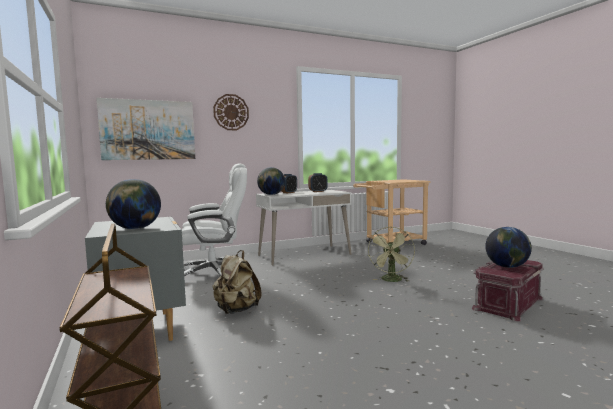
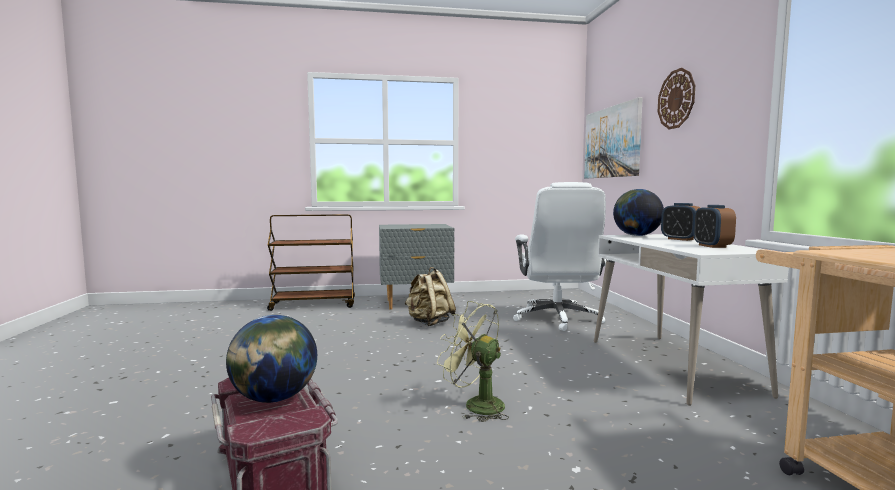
camera: 105 degrees right, 0 degrees up
globe [106,179,161,229] -> none

